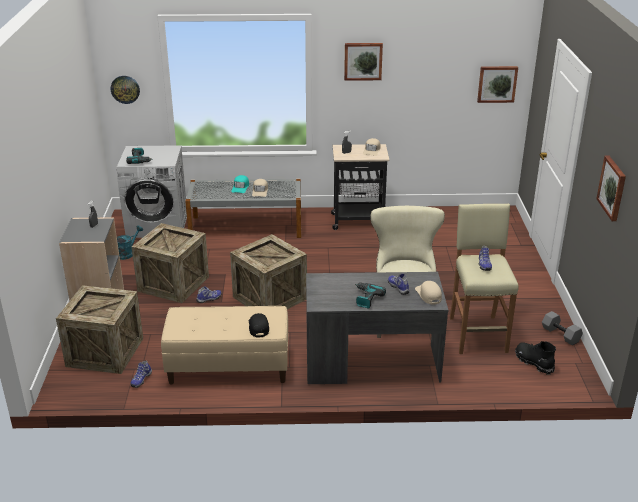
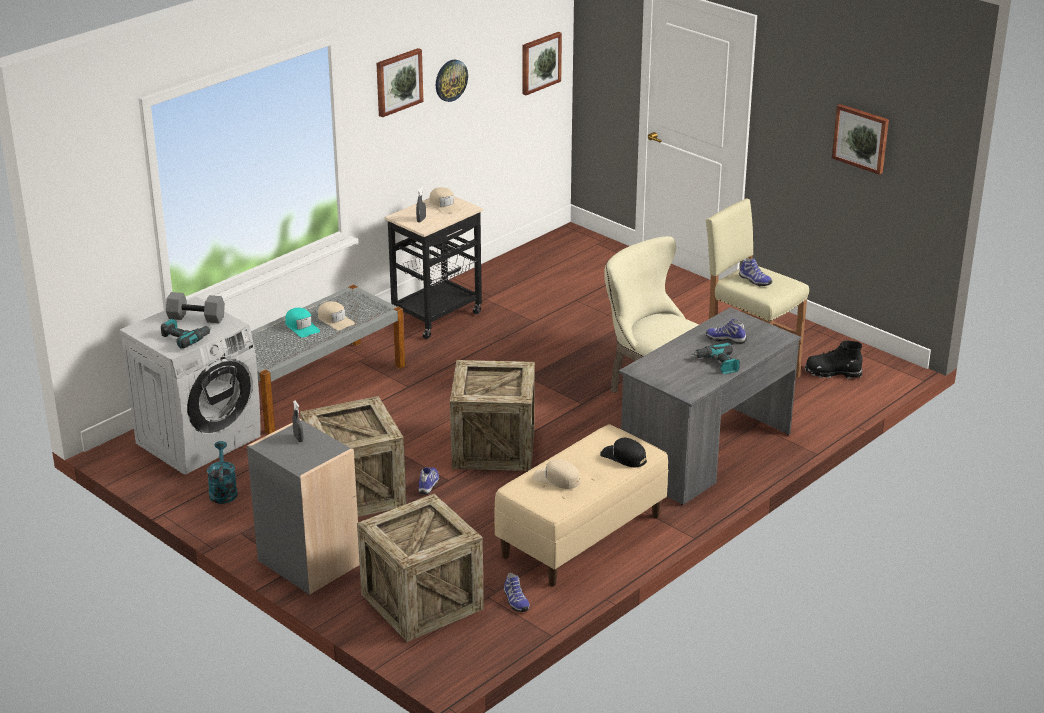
camera: 45 degrees left, 0 degrees up
wall clock [111,76,140,104] -> wall clock moved to [436,60,468,102]
beige cap [415,281,442,305] -> beige cap moved to [532,459,580,489]
grey dumbbell [542,311,583,345] -> grey dumbbell moved to [166,292,225,323]

